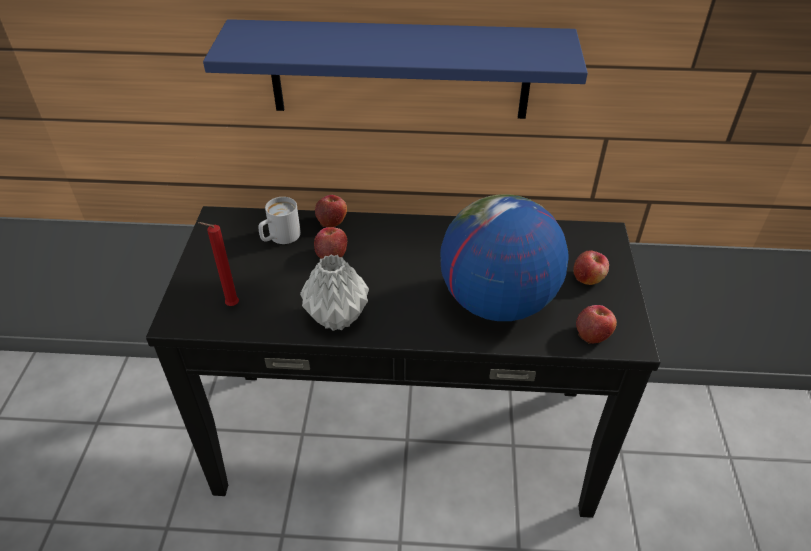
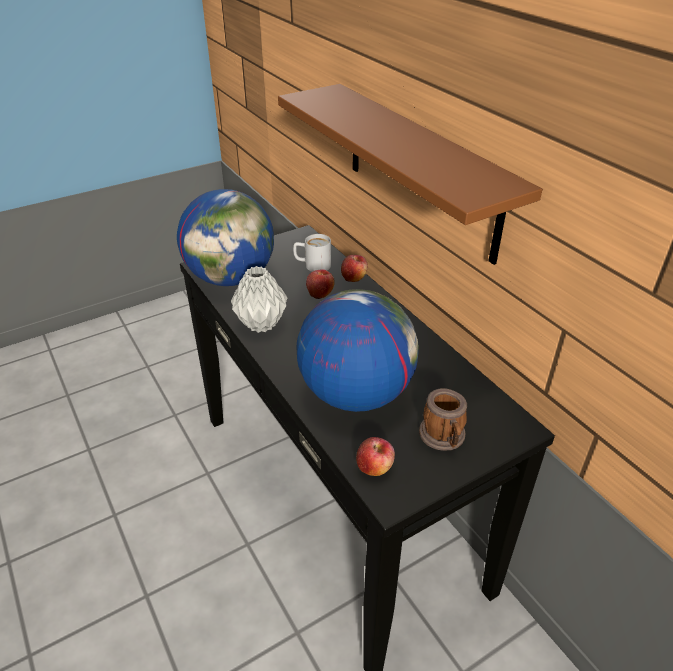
camera: 55 degrees right, 5 degrees down
red candle [198,222,239,306] -> globe [177,189,274,286]
blue shelf [203,19,588,119] -> brown shelf [278,84,542,265]
apple [573,250,609,285] -> mug [419,388,467,451]

